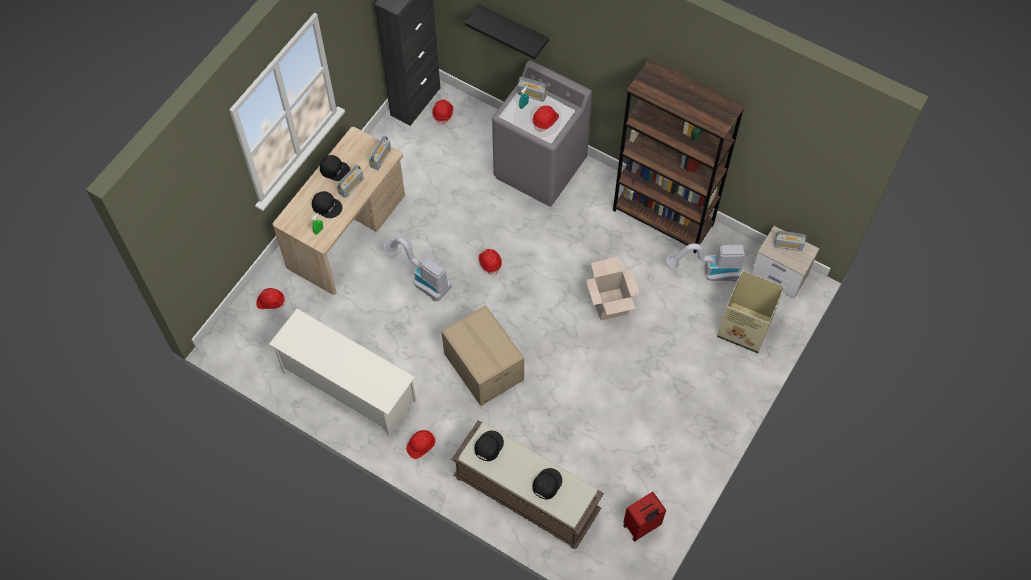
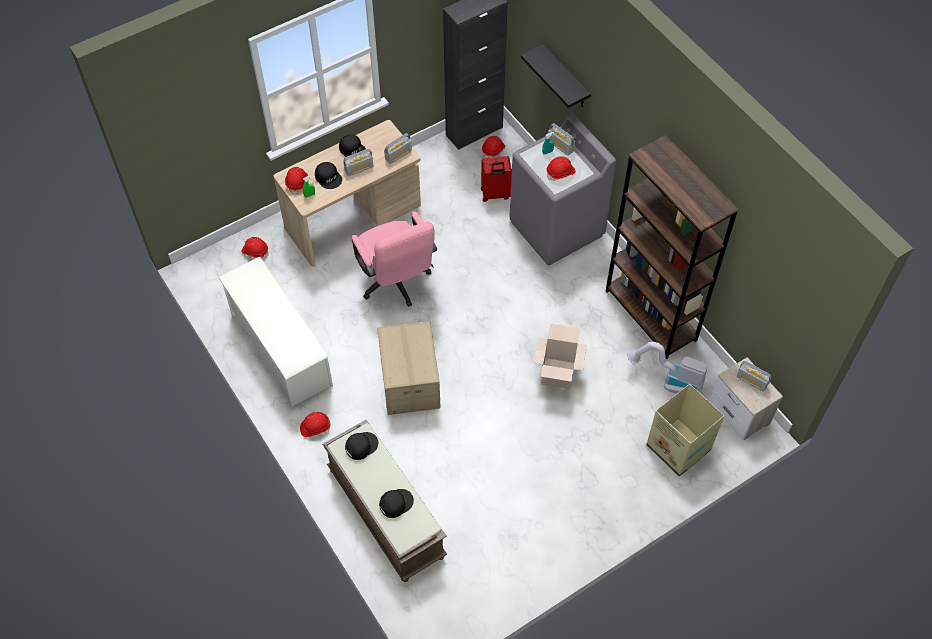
camera: 25 degrees right, 5 degrees down
vacuum cleaner [384,237,451,301] -> pink office chair [352,211,437,307]
red hard hat [479,249,502,275] -> red hard hat moved to [285,167,308,195]
red suitcase [623,492,666,541] -> red suitcase moved to [481,156,512,202]

